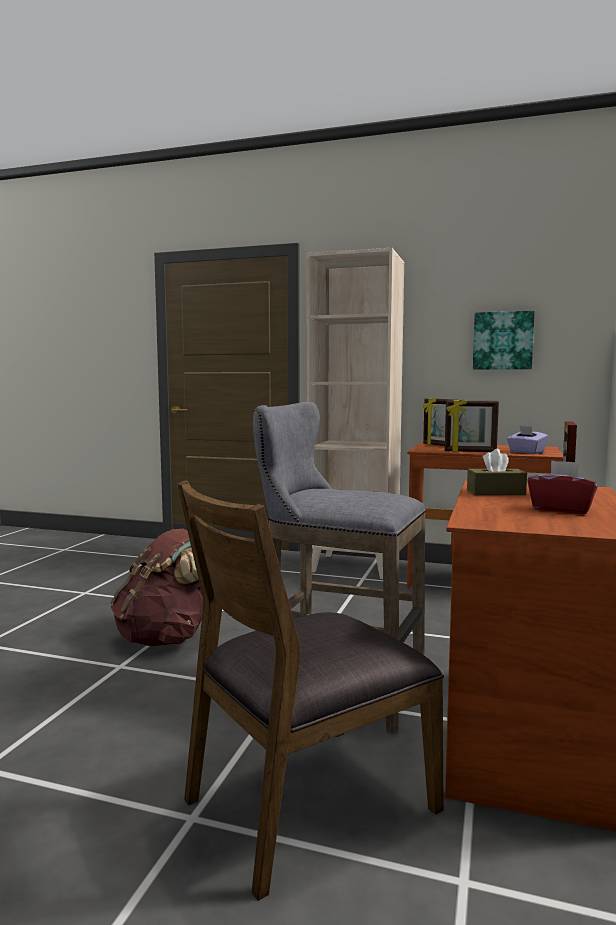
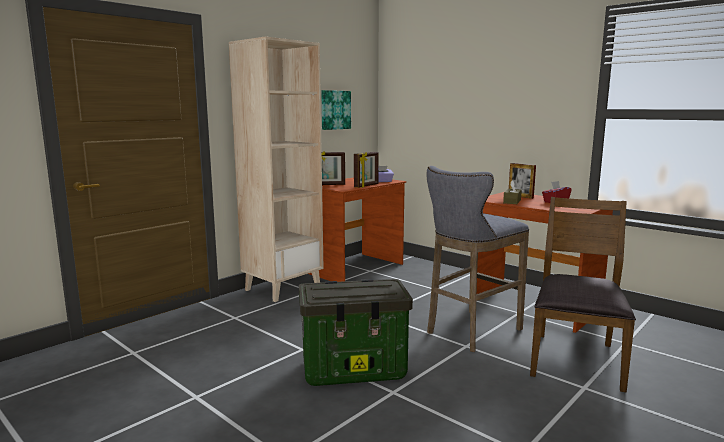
camera: 65 degrees left, 5 degrees up
brown backpack [110,529,203,646] -> storage box [299,279,413,386]
brown chair [177,480,444,901] -> brown chair turned 150 degrees counterclockwise [530,197,636,393]

